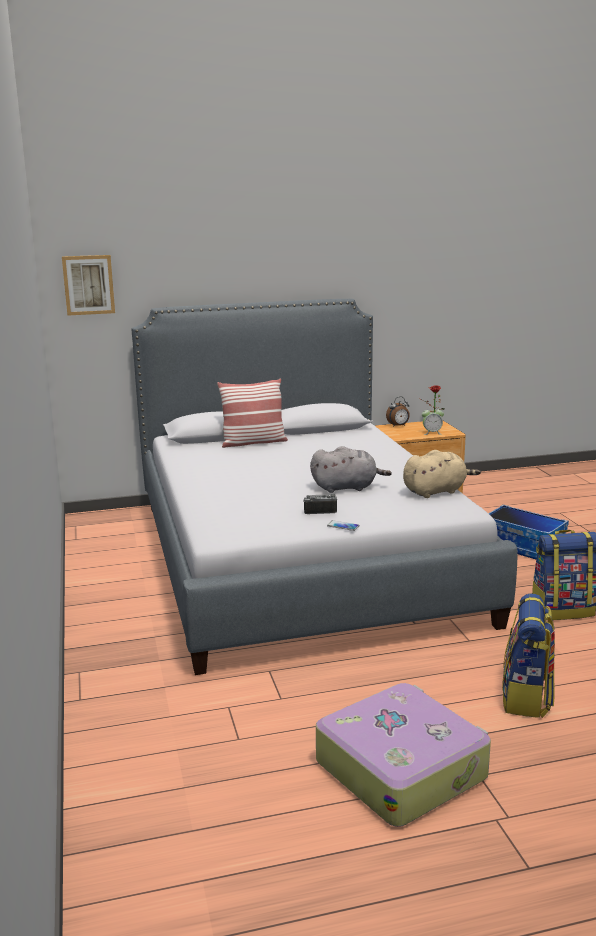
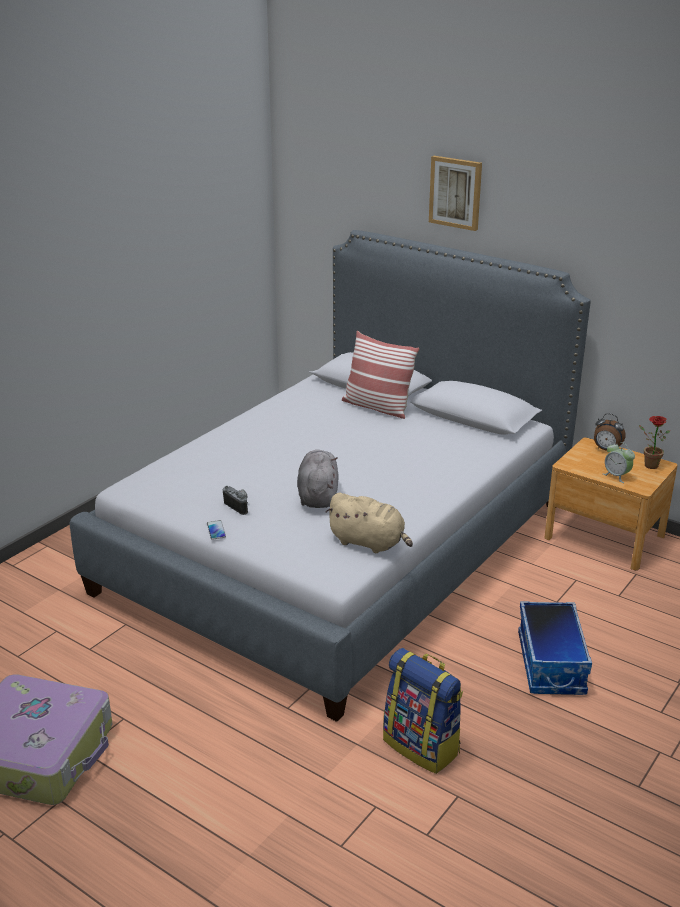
camera: 50 degrees right, 10 degrees up
picture [62,255,115,316] -> picture moved to [429,156,482,231]
grey plush toy [310,446,392,493] -> grey plush toy turned 135 degrees counterclockwise [297,450,339,508]
backpack [502,593,555,718] -> none

